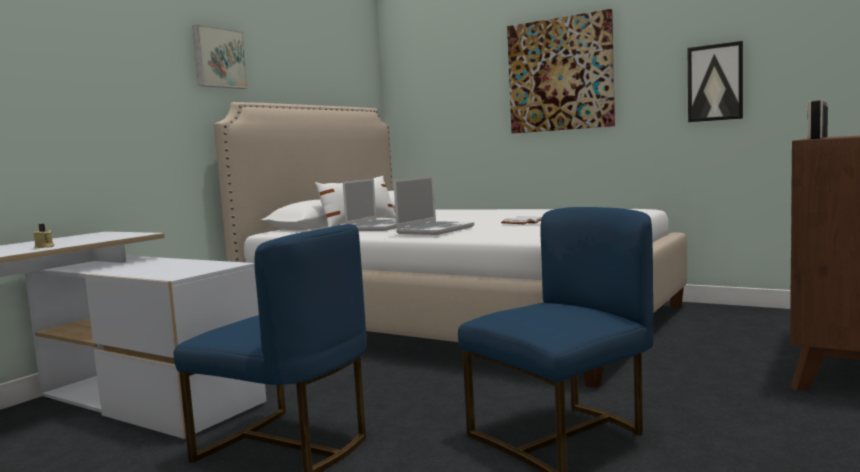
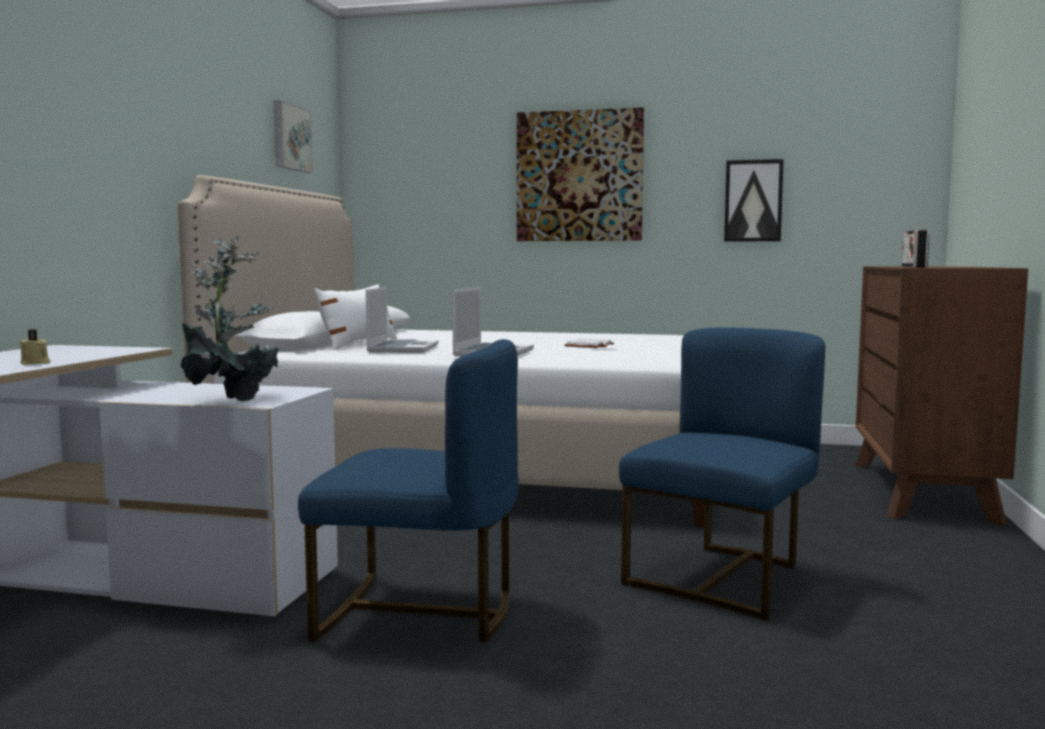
camera: 20 degrees left, 0 degrees up
picture [192,24,248,89] -> picture moved to [273,100,313,173]
none -> potted plant [181,235,279,401]

